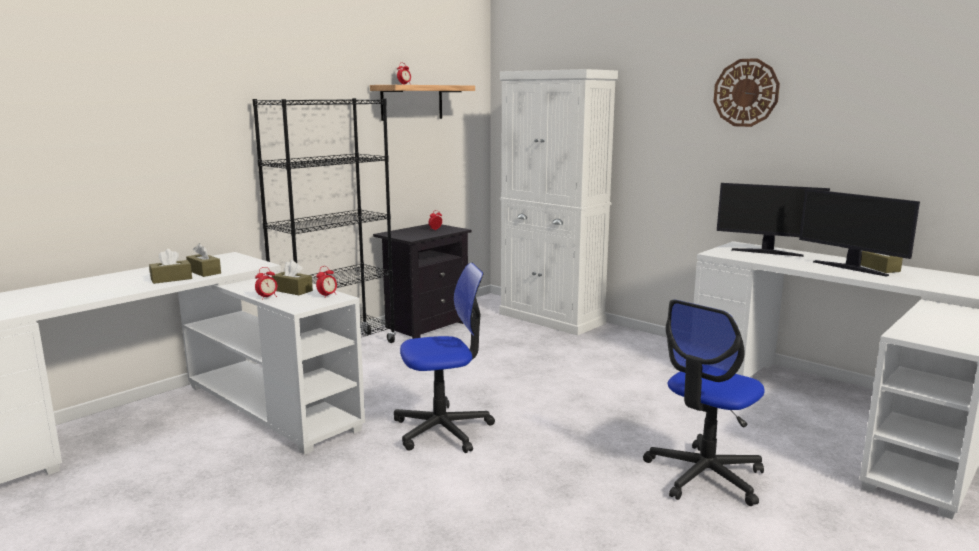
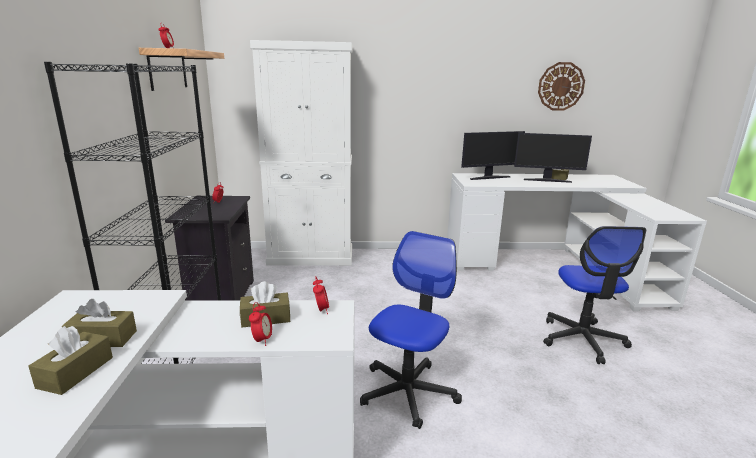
camera: 45 degrees left, 5 degrees up
wall clock [713,58,780,127] -> wall clock moved to [538,62,585,111]

